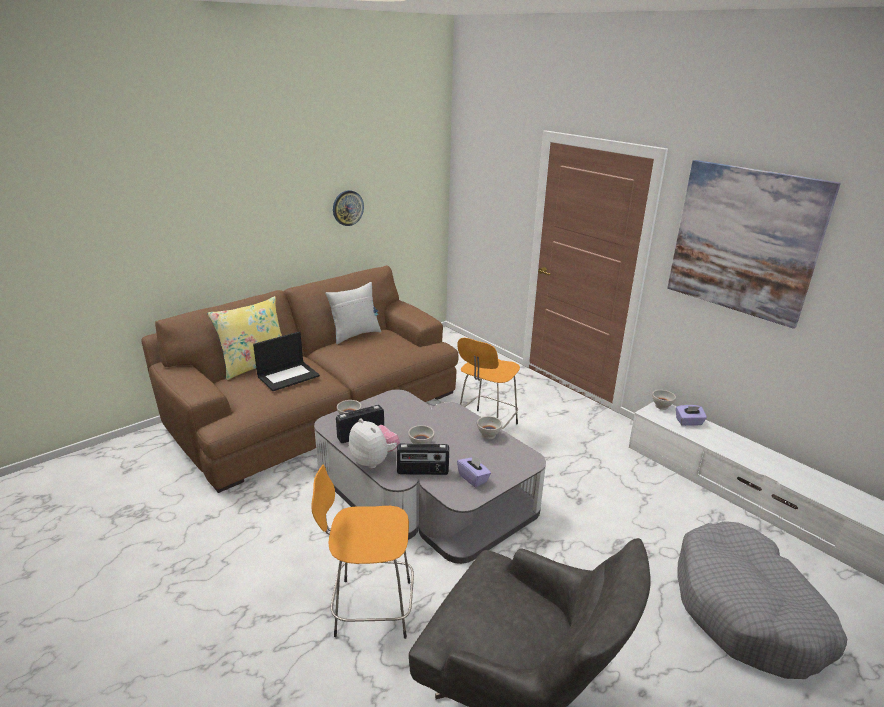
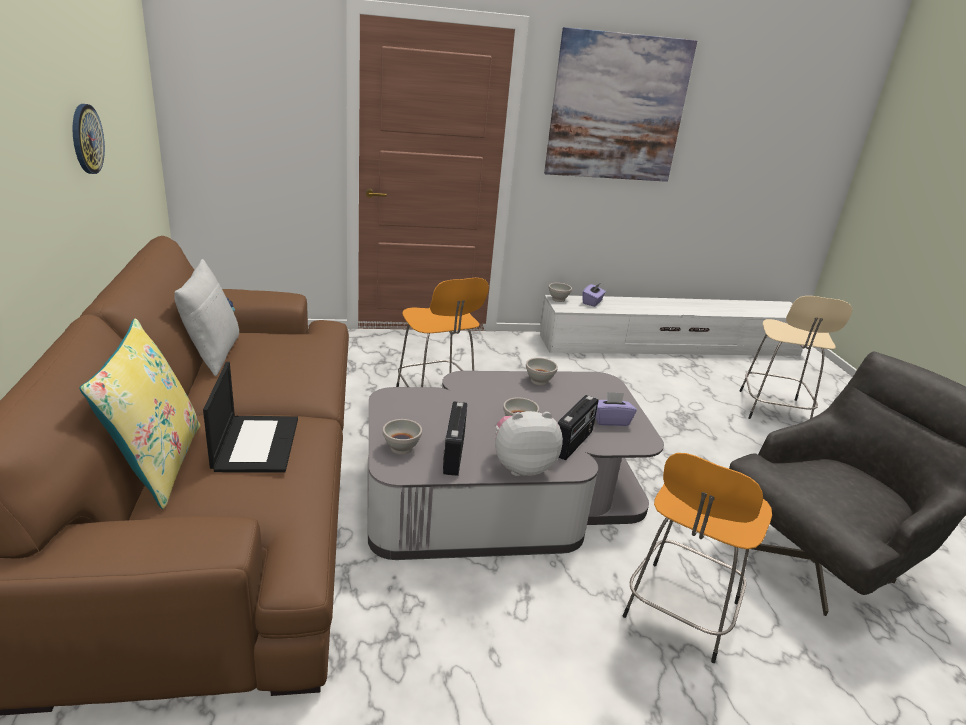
camera: 60 degrees left, 0 degrees up
grey dog bed [678,521,847,679] -> beige stool [740,296,852,419]

